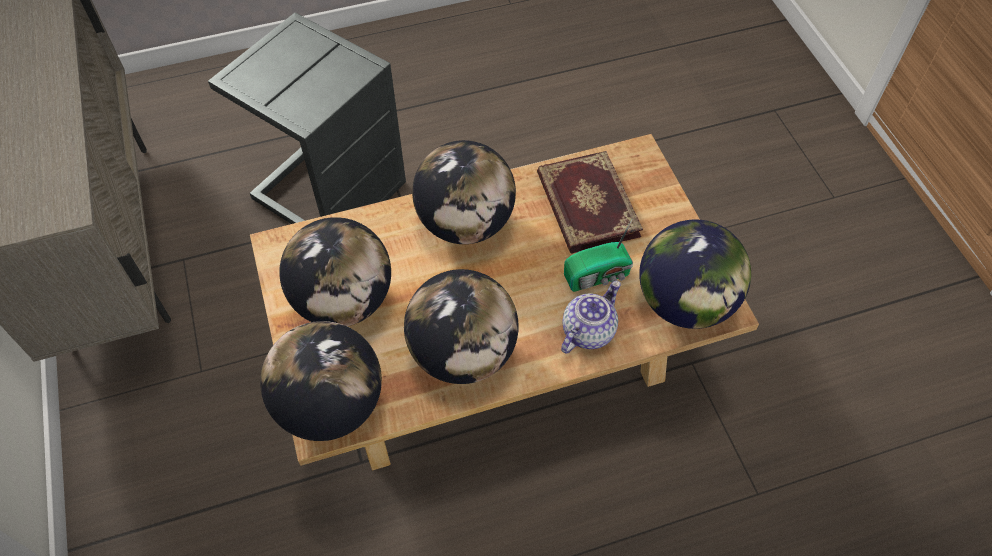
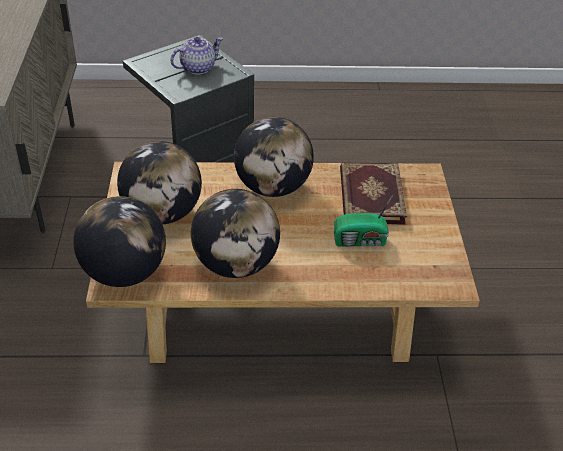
camera: 15 degrees right, 15 degrees down
teapot [561,281,620,354] -> teapot moved to [171,37,223,75]
globe [639,219,751,329] -> none

